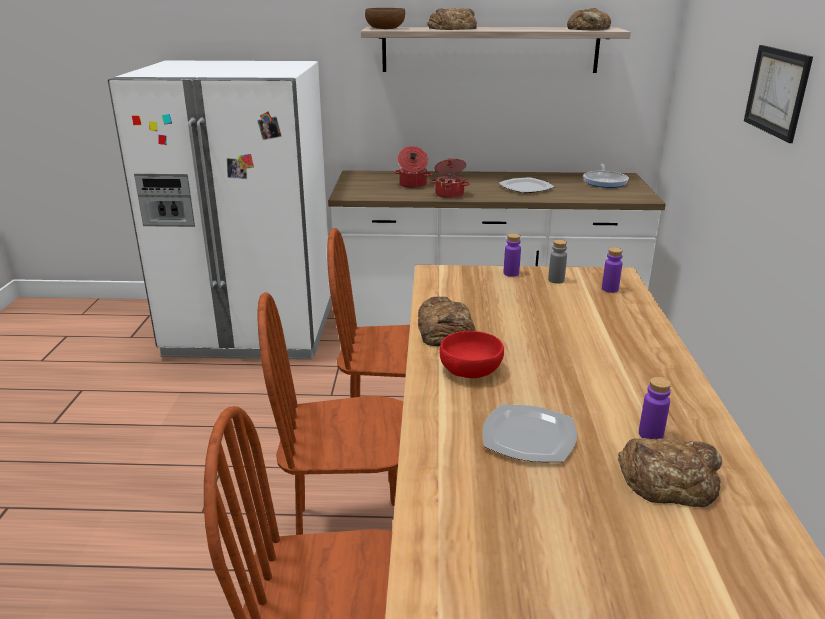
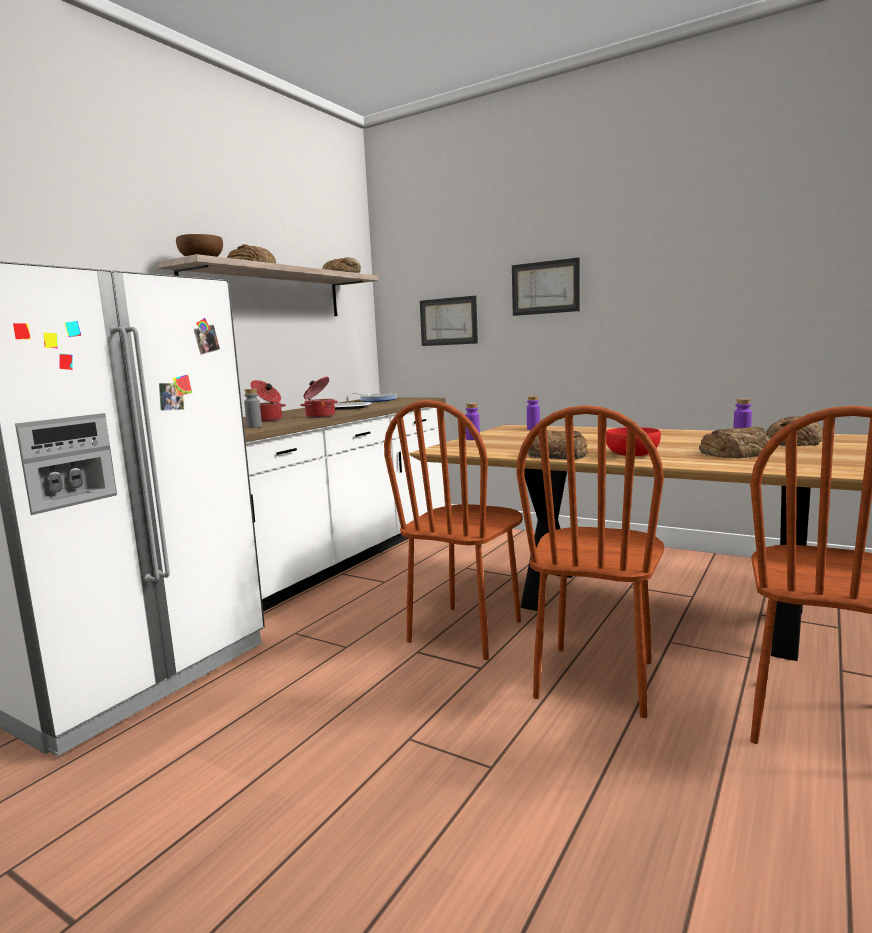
camera: 60 degrees left, 15 degrees down
plate [482,405,577,462] -> bread [699,427,772,458]
grey bottle [548,240,567,284] -> grey bottle moved to [244,389,262,428]
none -> picture [420,296,478,346]

